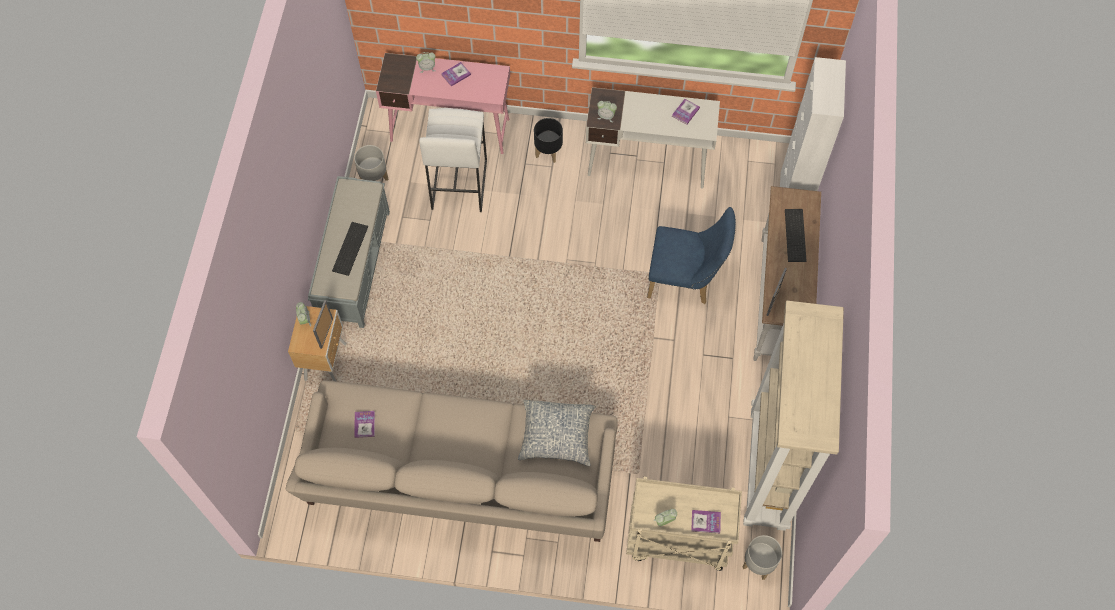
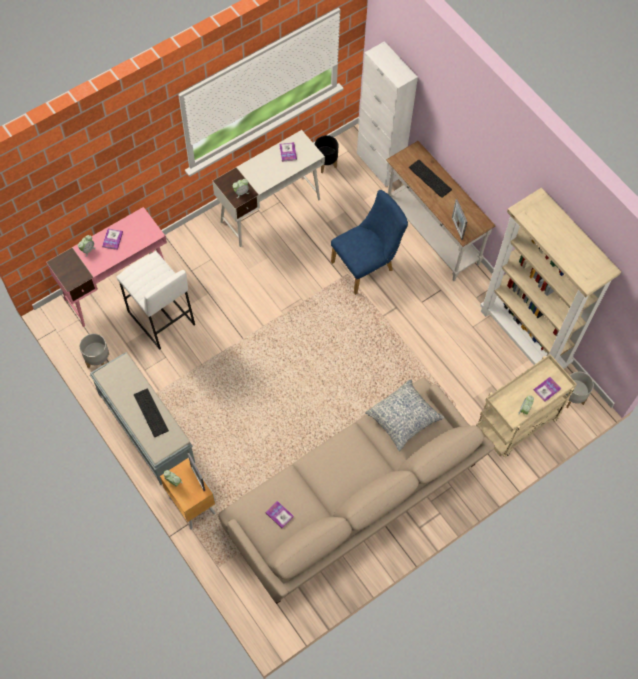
camera: 45 degrees left, 0 degrees up
black planter [534,118,563,163] -> black planter moved to [315,135,338,173]

